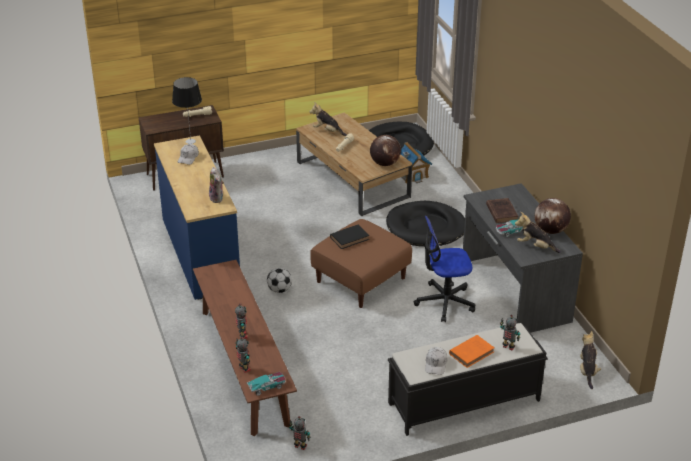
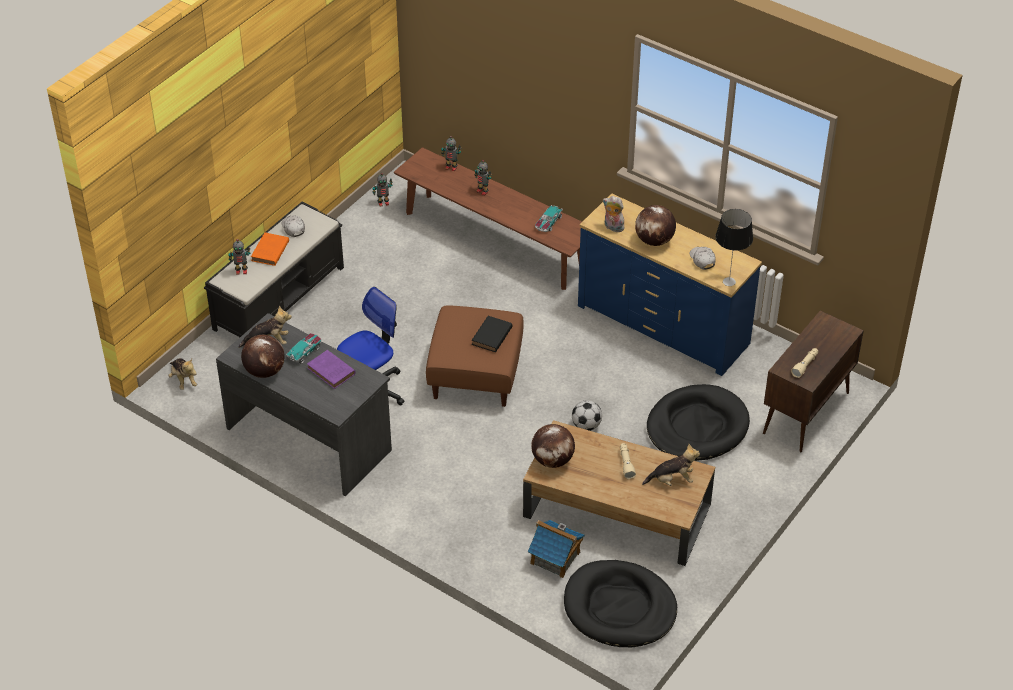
camera: 145 degrees right, 10 degrees up
toy car [247,372,286,396] -> toy car moved to [535,205,563,232]
football [267,268,292,293] -> football moved to [572,401,602,431]
black dog bed [386,201,465,247] -> black dog bed moved to [647,384,750,461]
brown book [486,198,519,223] -> purple book [307,350,356,389]
none -> globe [635,205,676,246]

